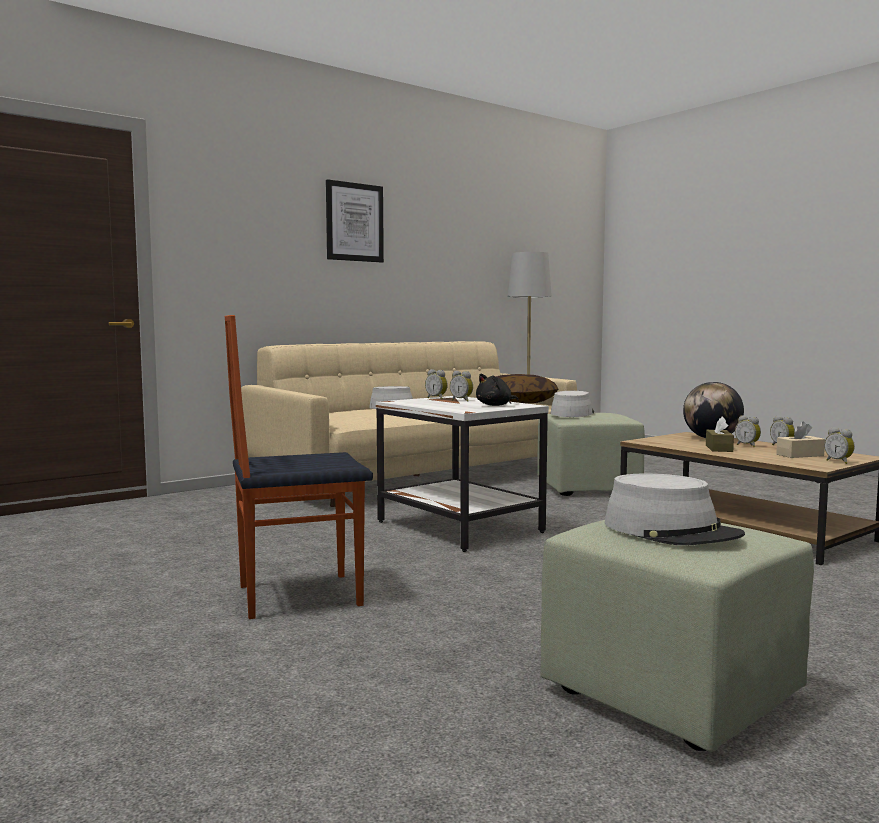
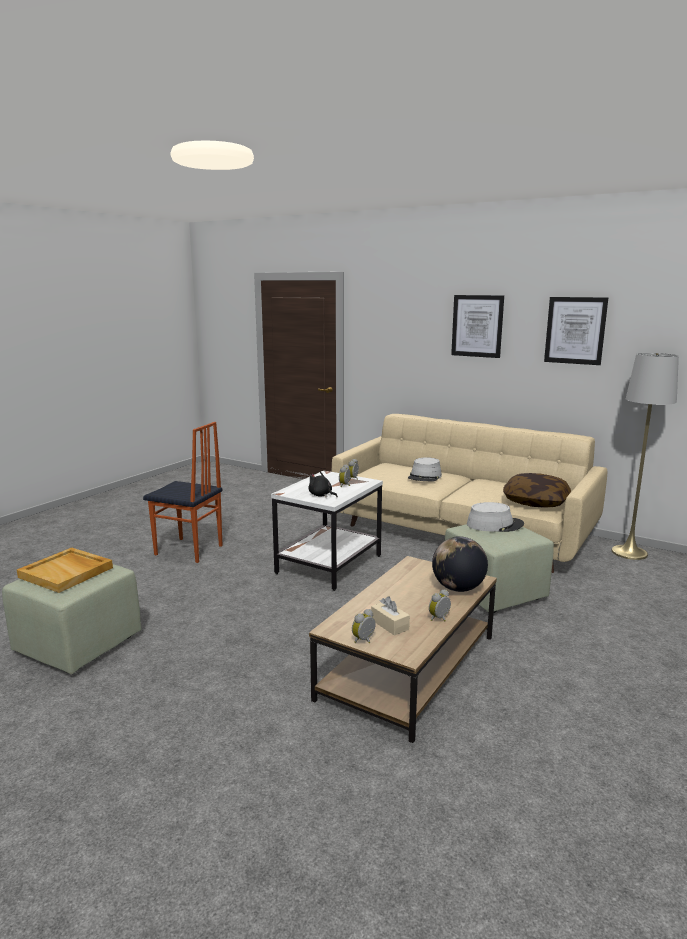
camera: 70 degrees right, 10 degrees up
chair [225,315,373,619] -> chair turned 150 degrees clockwise [143,422,222,563]
grey hat [605,474,745,545] -> beige tray [17,547,113,593]
brown tissue box [706,417,734,452] -> none
alarm clock [735,415,761,447] -> none
none -> picture [544,297,608,365]

